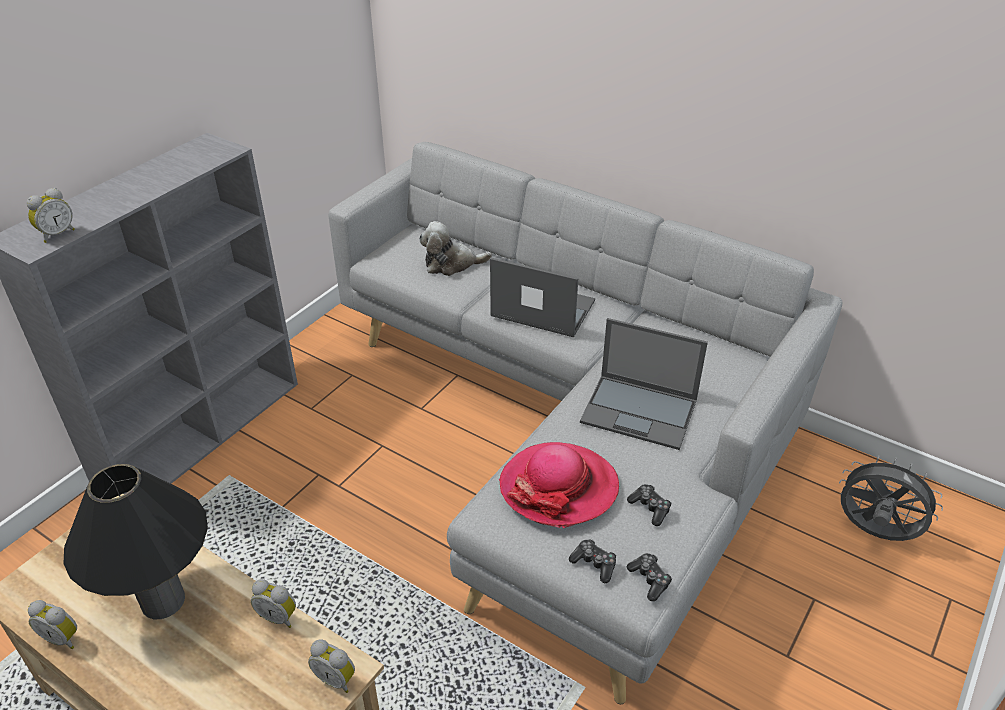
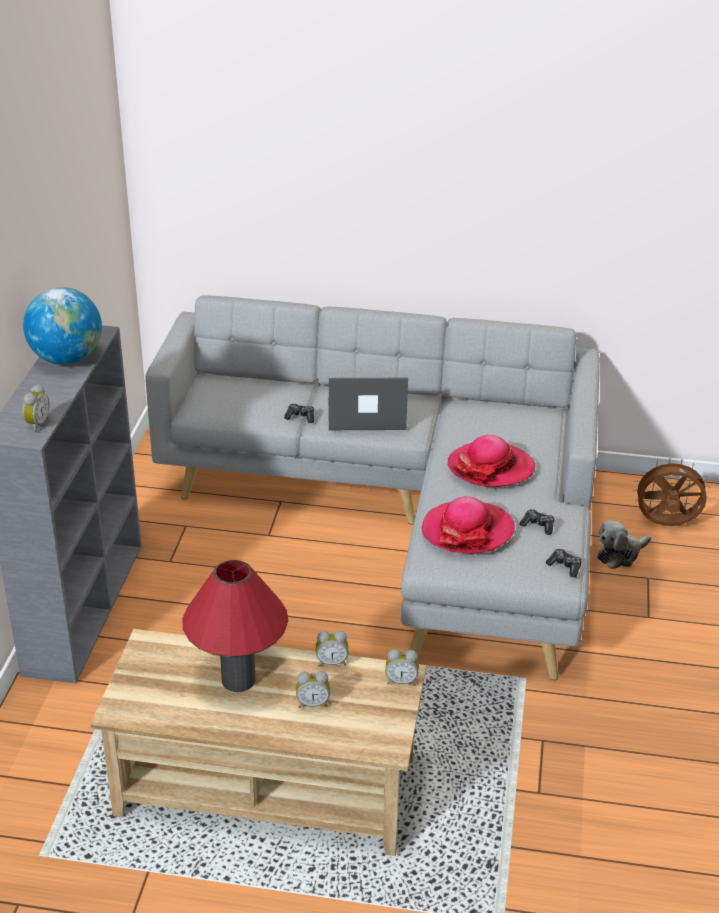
camera: 25 degrees left, 5 degrees down
alarm clock [28,600,77,649] -> alarm clock moved to [296,671,330,708]
black table lamp [63,464,208,619] -> red table lamp [182,560,288,692]
plush toy [419,221,492,276] -> plush toy moved to [597,520,651,569]
game controller [569,539,616,583] -> game controller moved to [284,404,314,423]
laptop [580,318,708,450] -> hat [448,435,535,488]
grey fan [839,455,943,541] -> brown fan [632,458,710,526]
none -> globe [23,287,102,365]

